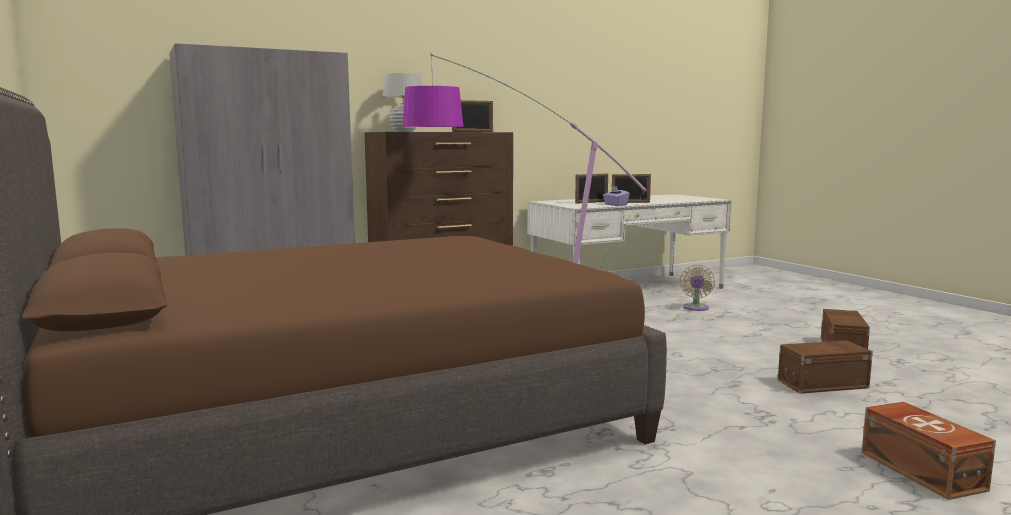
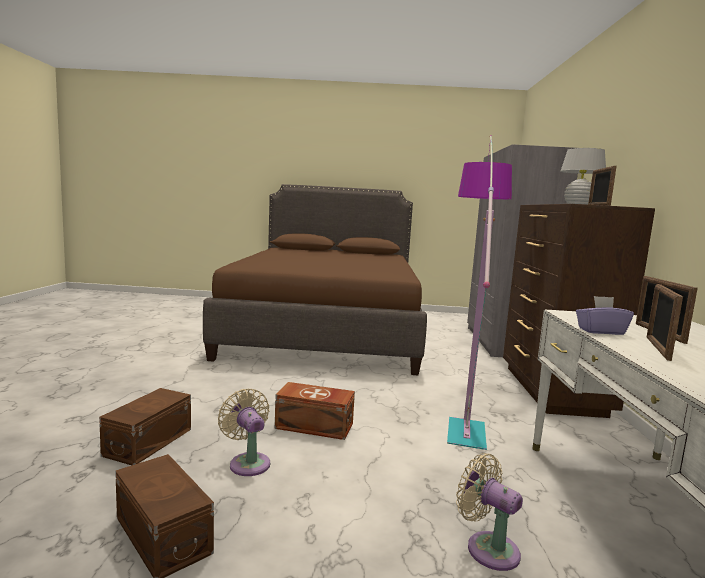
camera: 120 degrees right, 0 degrees up
brown storage box [862,402,996,500] -> brown storage box moved to [275,382,355,440]
none -> beige fan [218,389,270,476]

